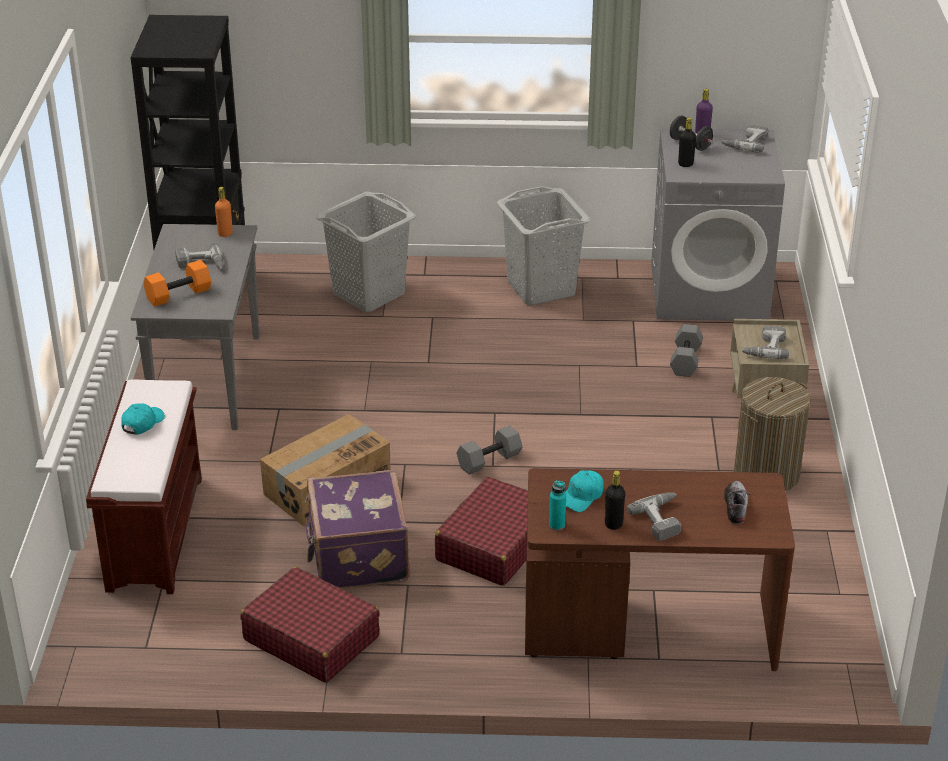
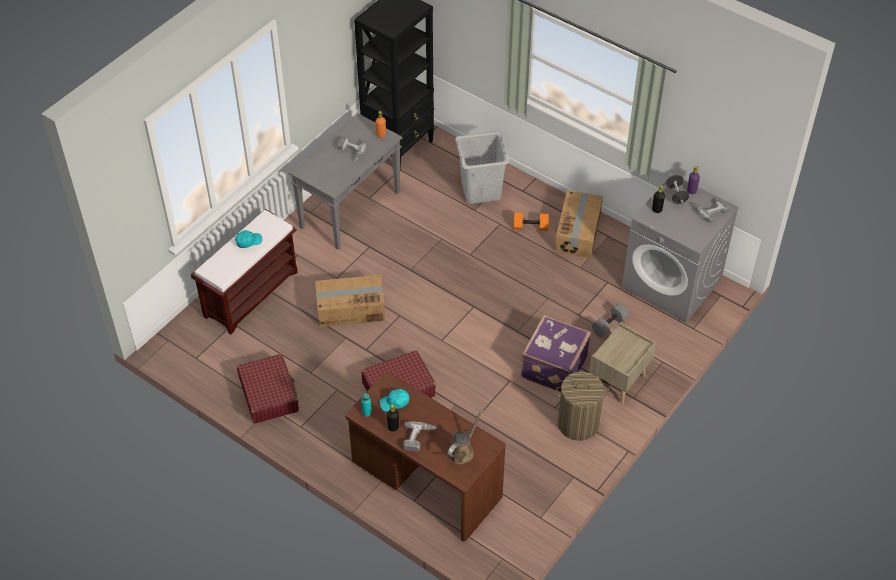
camera: 35 degrees right, 15 degrees up
orange dumbbell [144,260,211,307] -> orange dumbbell moved to [514,213,549,231]
purple suitcase [305,470,410,589] -> purple suitcase moved to [521,315,591,392]
grey dumbbell [457,425,523,475] -> none
grey laundry basket [497,186,591,305] -> cardboard box [555,190,603,258]
shoe [724,481,750,524] -> brown watering can [447,409,483,464]
power drill [741,326,789,359] -> none

